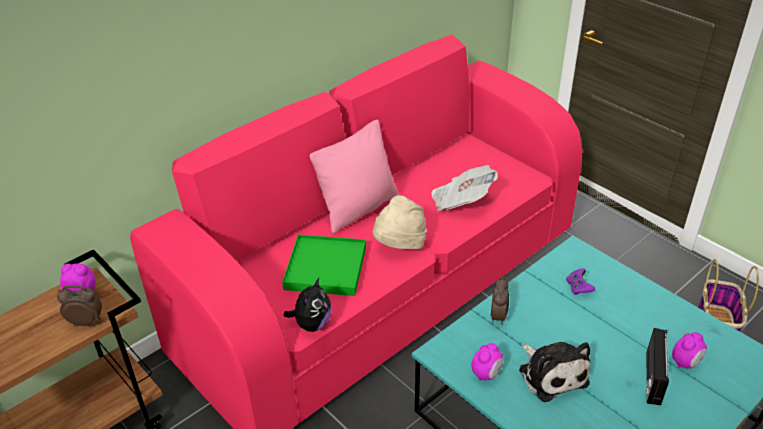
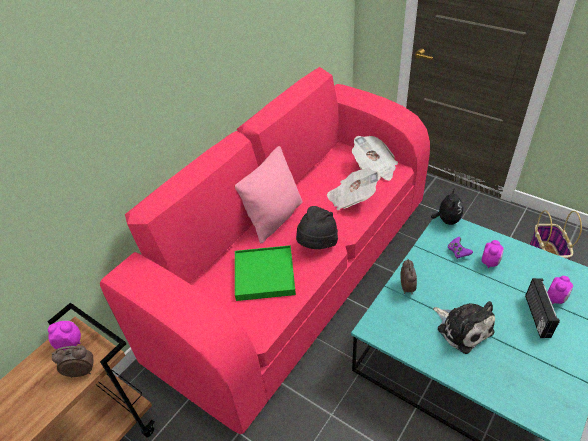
camera: 10 degrees left, 5 degrees up
plush toy [284,278,331,332] -> plush toy moved to [431,188,464,225]
beige hat [373,195,427,249] -> black hat [296,206,338,249]
alarm clock [471,343,503,381] -> alarm clock moved to [482,240,504,268]
none -> newspaper [352,136,398,181]

